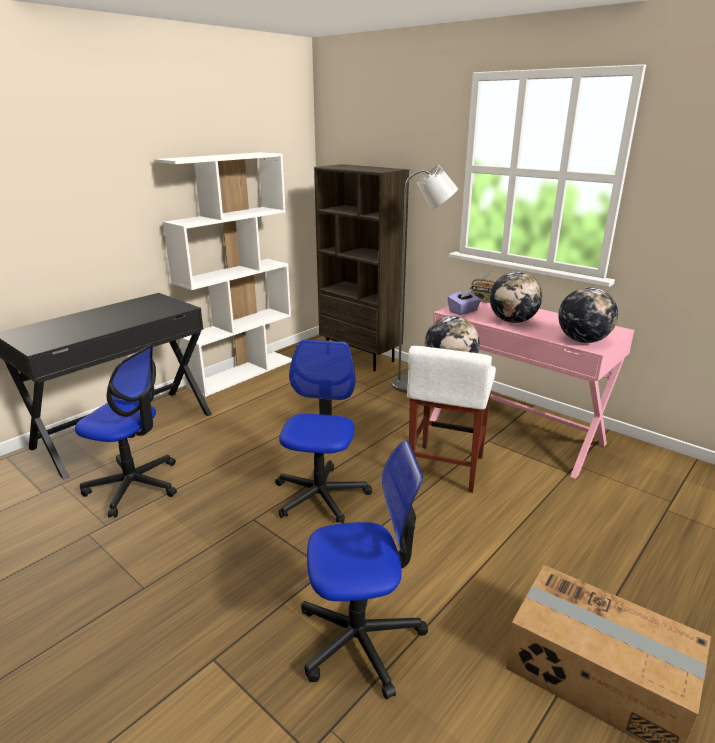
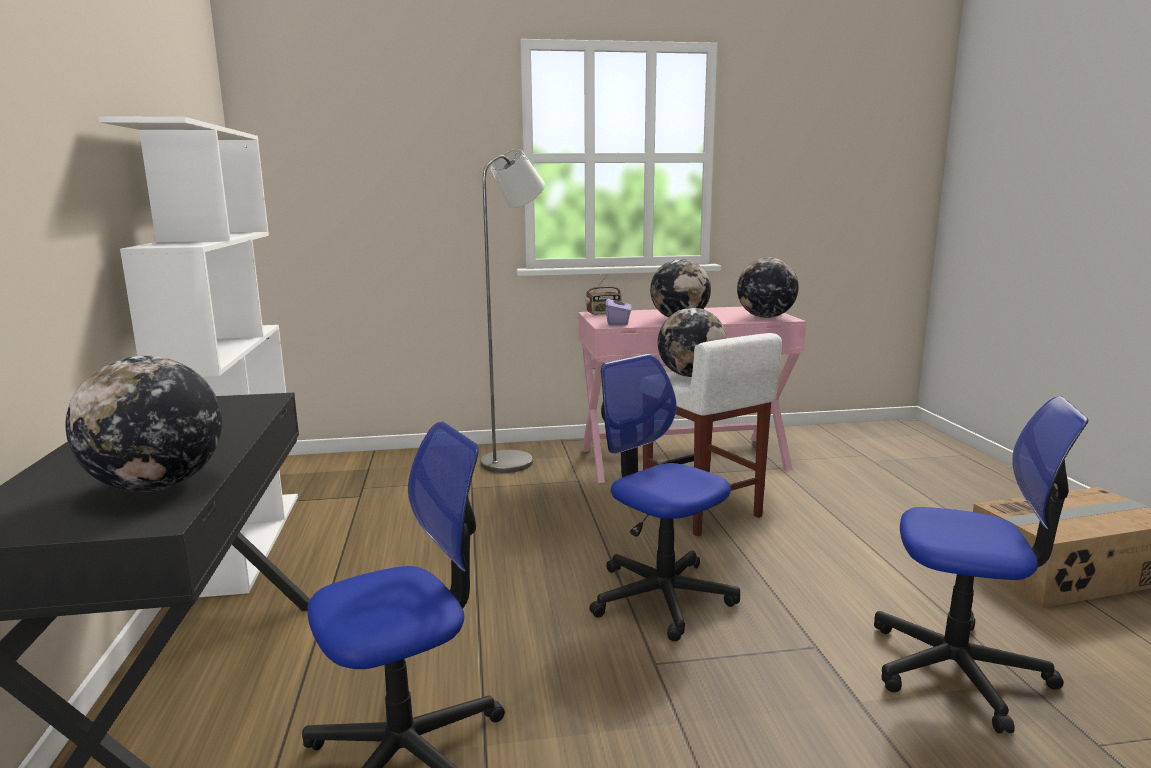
camera: 50 degrees left, 10 degrees down
office chair [301,441,428,700] -> office chair turned 75 degrees clockwise [874,396,1088,733]
brown bookcase [314,164,409,371] -> none
none -> globe [66,356,222,492]

